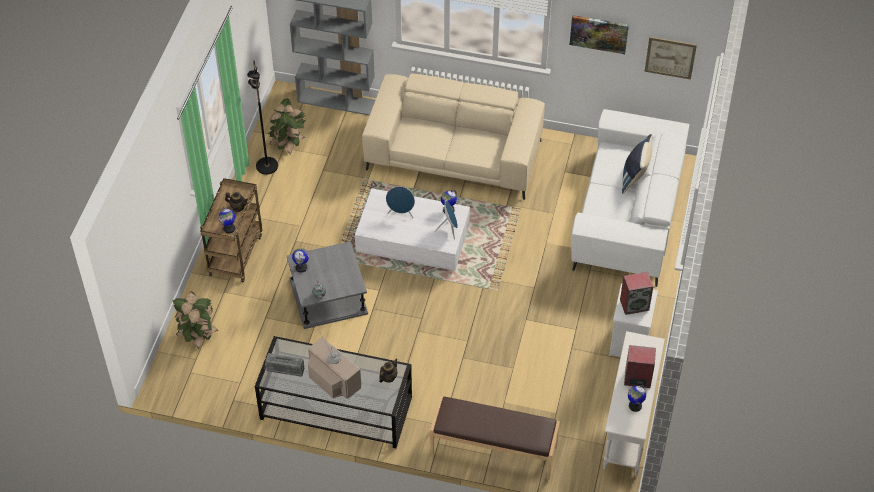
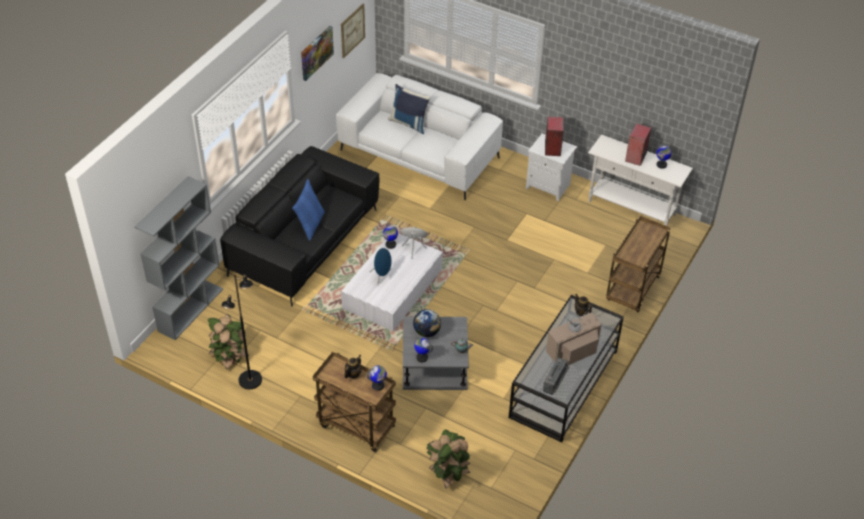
camera: 75 degrees left, 5 degrees down
beige sofa [362,73,545,200] -> black sofa [220,146,379,307]
brown bench [430,396,560,480] -> brown cart [606,216,670,312]
none -> blue pillow [292,179,325,241]
none -> globe [413,309,441,337]

